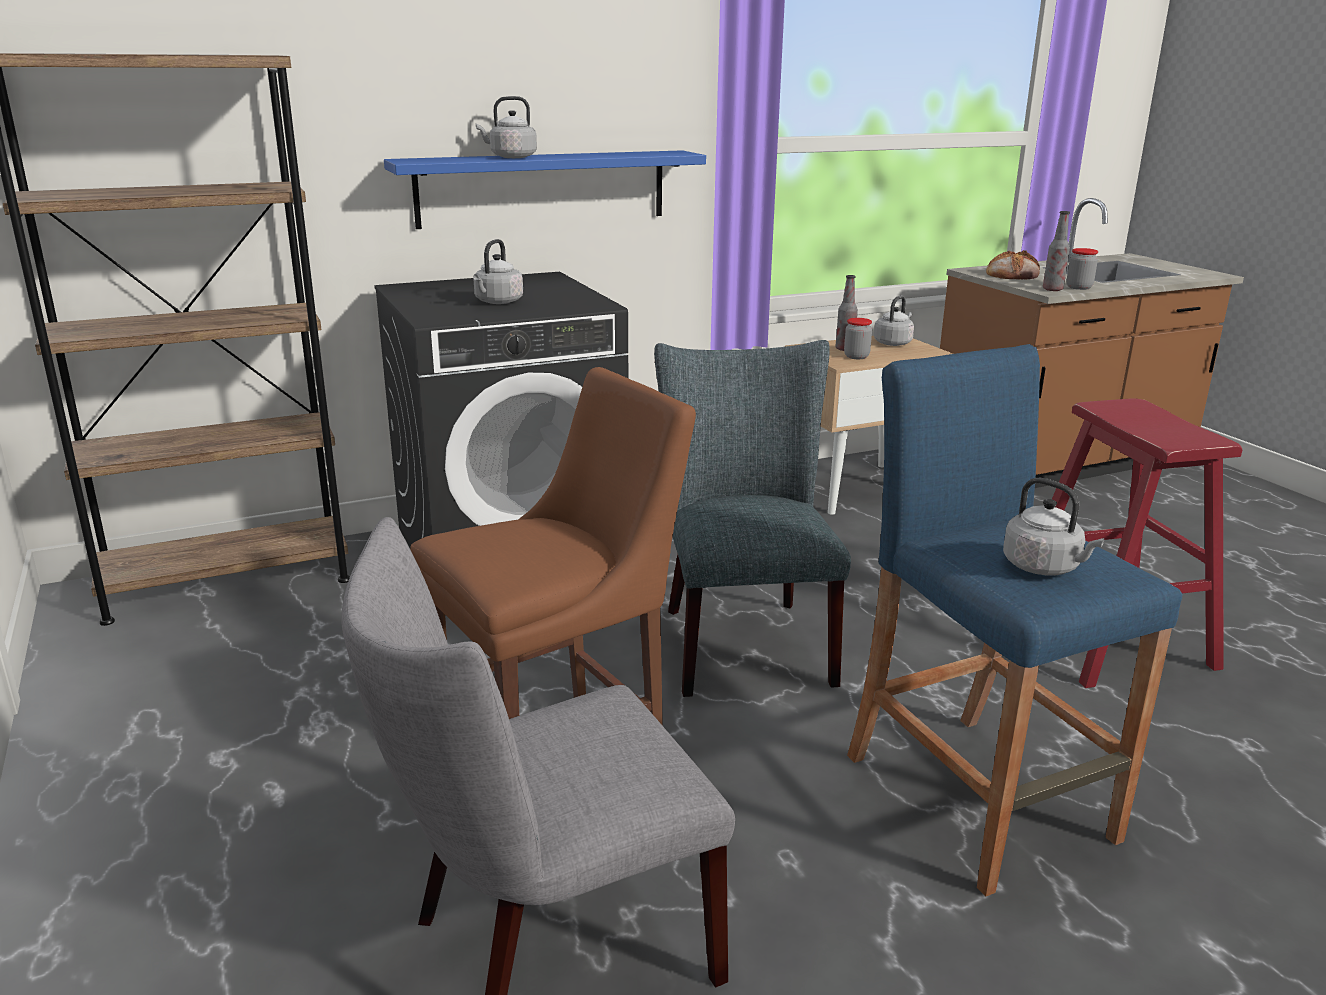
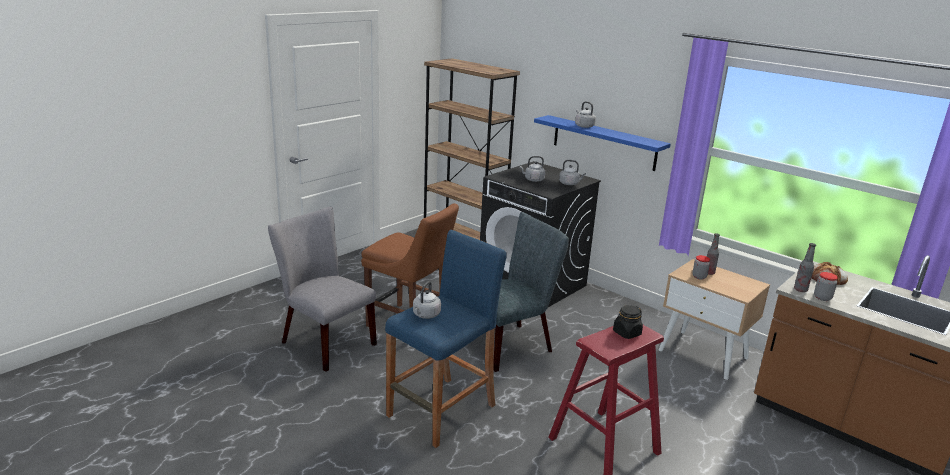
camera: 65 degrees right, 0 degrees up
grey kettle [874,296,914,346] -> grey kettle moved to [559,160,586,185]
none -> black jar [613,305,643,339]

